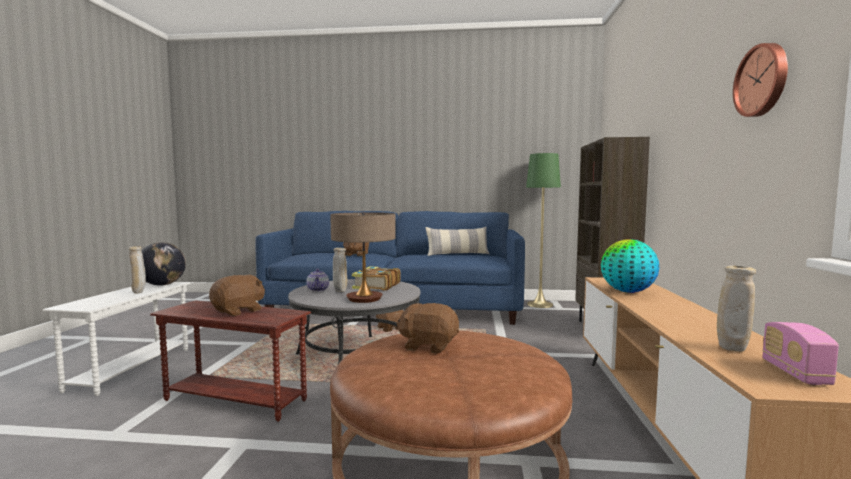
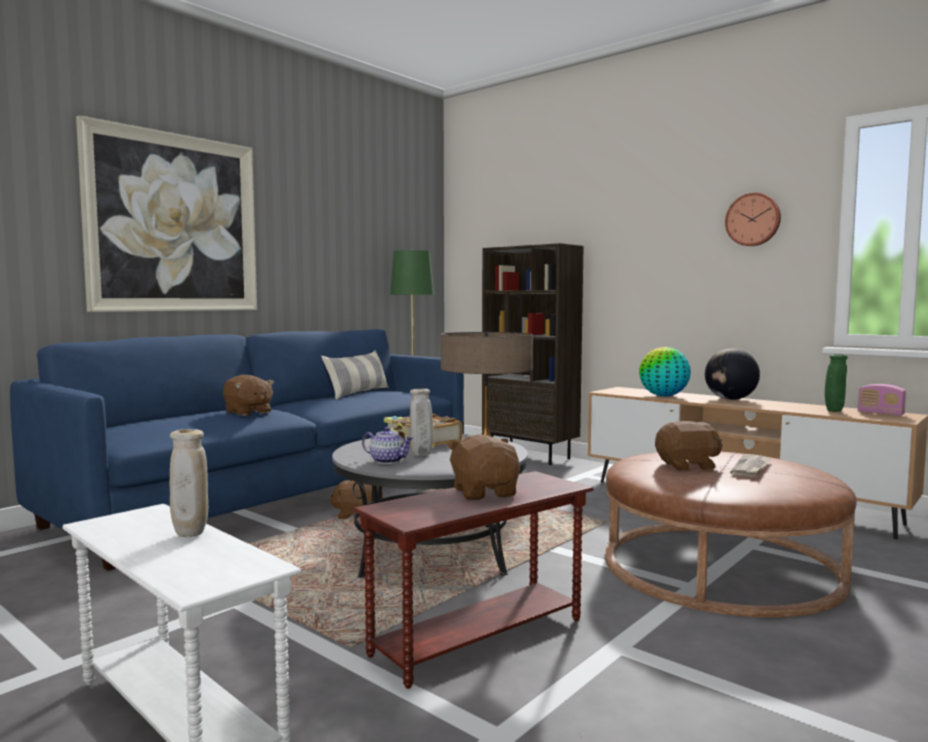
camera: 55 degrees left, 0 degrees up
globe [141,242,186,286] -> globe moved to [705,348,760,400]
brown plush toy [397,303,459,354] -> brown plush toy turned 150 degrees counterclockwise [655,421,723,471]
beige vase [717,265,756,352] -> green vase [825,354,848,412]
none -> picture [76,115,257,312]
none -> newspaper [730,454,772,477]

